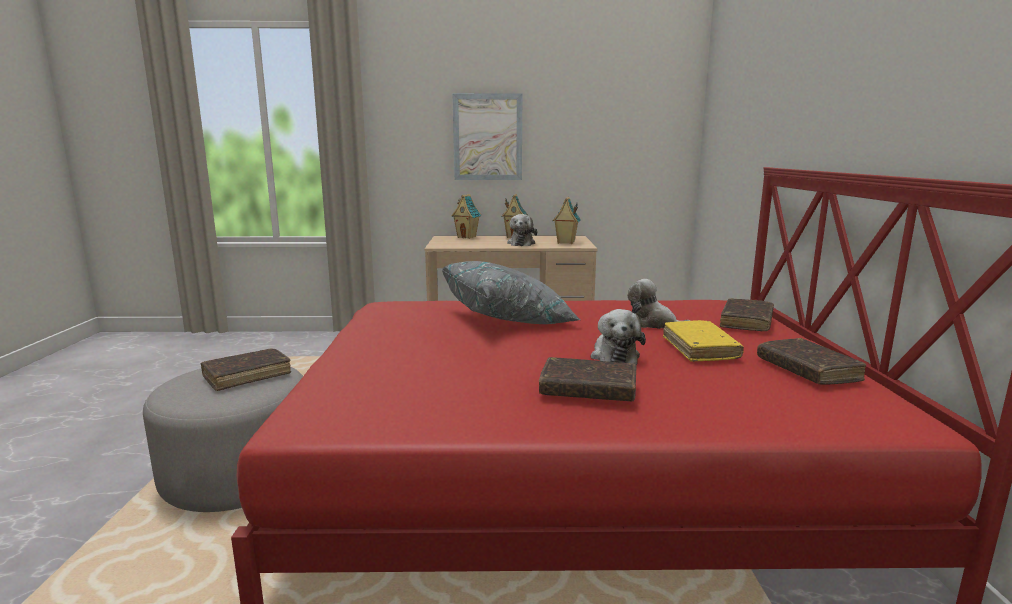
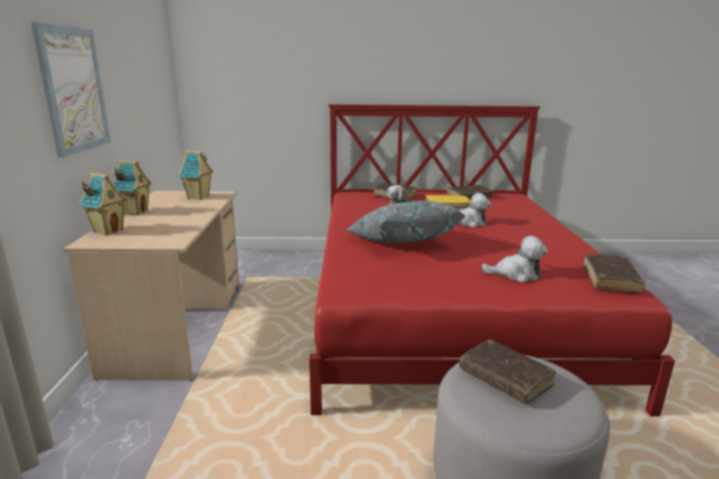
camera: 90 degrees left, 5 degrees up
plush toy [507,214,538,246] -> plush toy moved to [481,236,548,282]
brown book [539,357,637,401] -> brown book moved to [583,254,645,292]

